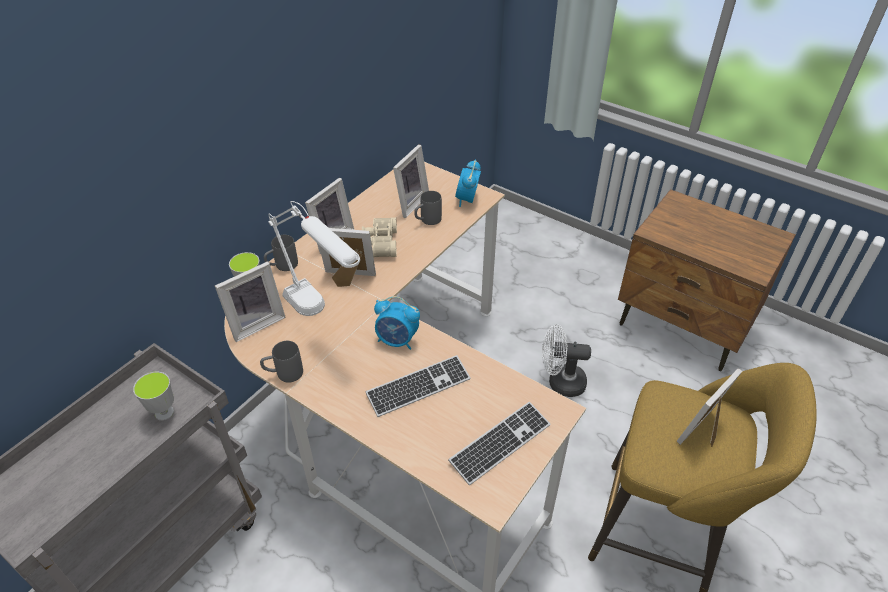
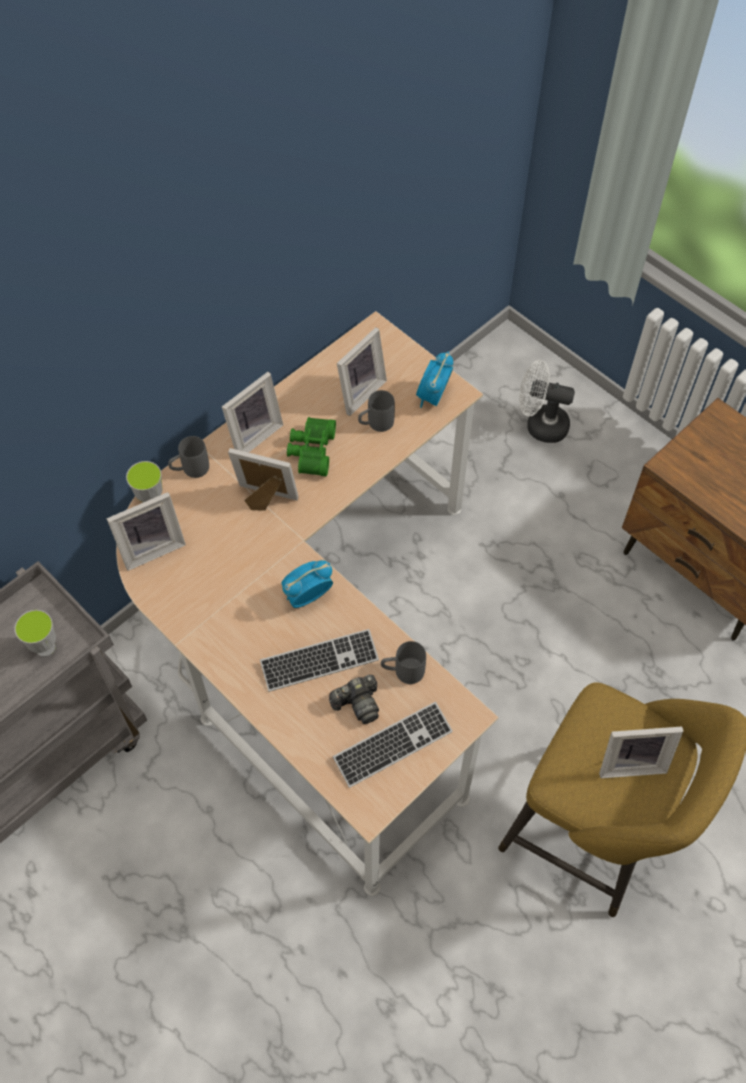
camera: 10 degrees right, 15 degrees up
grey mug [260,341,303,383] -> grey mug moved to [381,641,426,684]
white table lamp [268,201,360,316] -> none
beige binoculars [362,217,397,257] -> green binoculars [287,417,336,476]
alarm clock [374,296,420,350] -> alarm clock turned 120 degrees clockwise [281,560,333,608]
white fan [542,324,591,397] -> white fan moved to [519,360,575,443]
picture frame [677,369,743,447] -> picture frame turned 150 degrees counterclockwise [599,726,683,778]
none -> camera [329,675,379,724]

